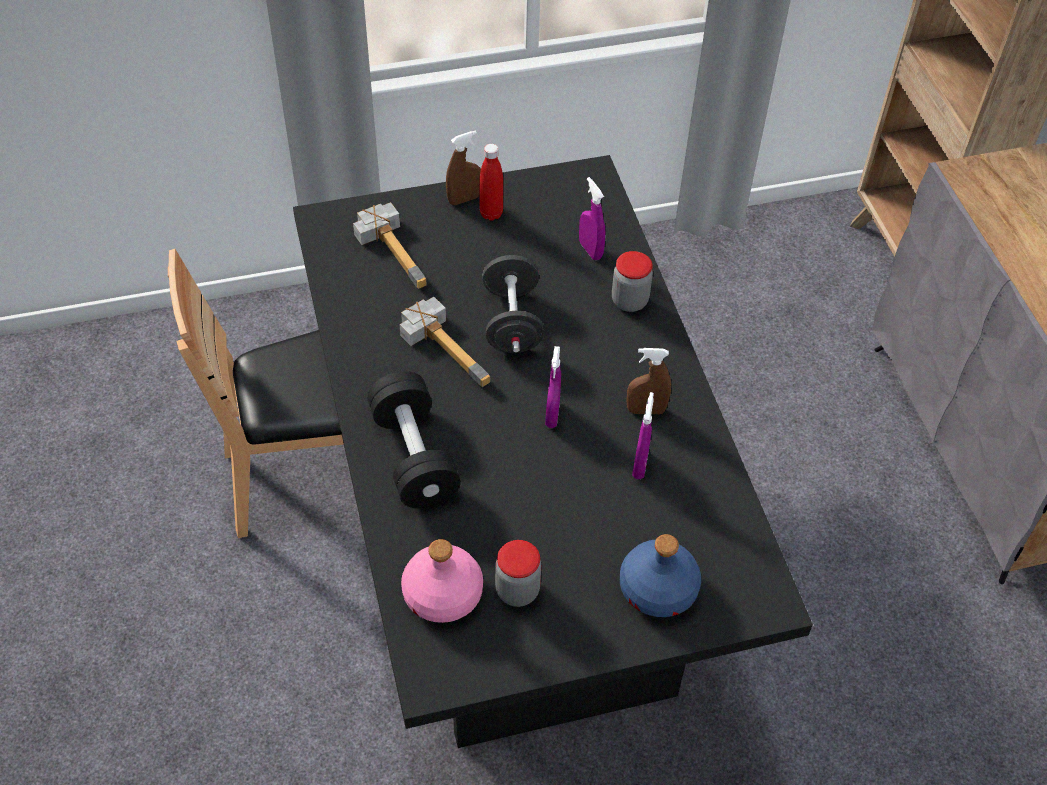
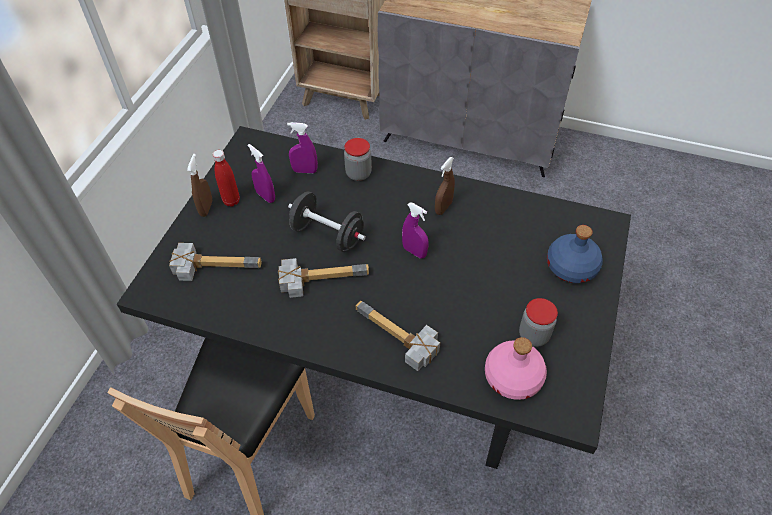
camera: 55 degrees left, 0 degrees up
black dumbbell [367,371,461,508] -> hammer [356,300,440,371]
purple spray bottle [632,392,654,479] -> purple spray bottle moved to [248,144,275,203]

